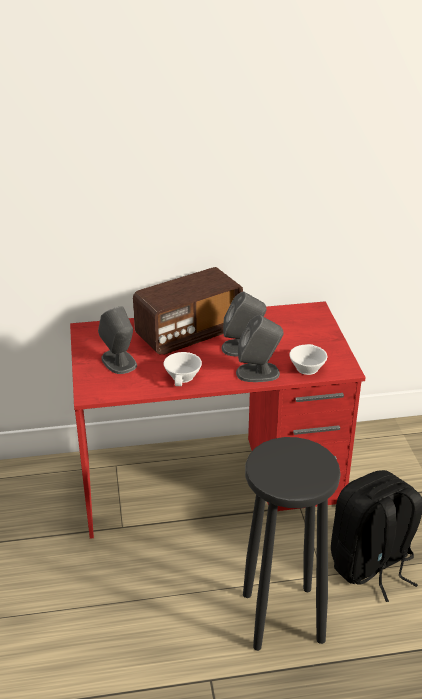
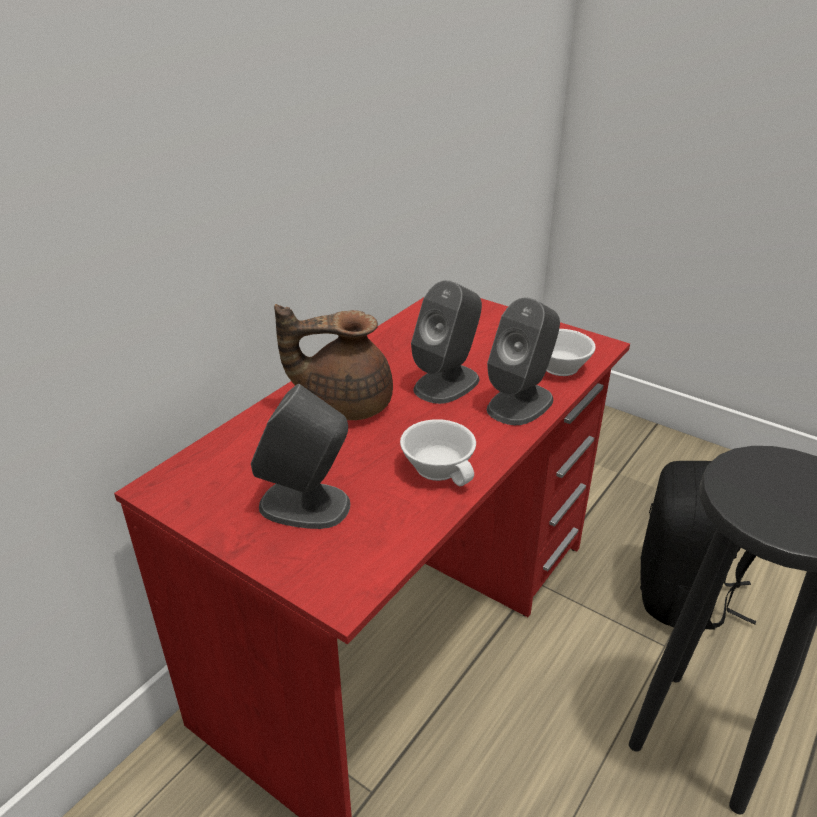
camera: 45 degrees left, 0 degrees up
radio [133,267,243,355] -> brown teapot [274,304,393,420]

